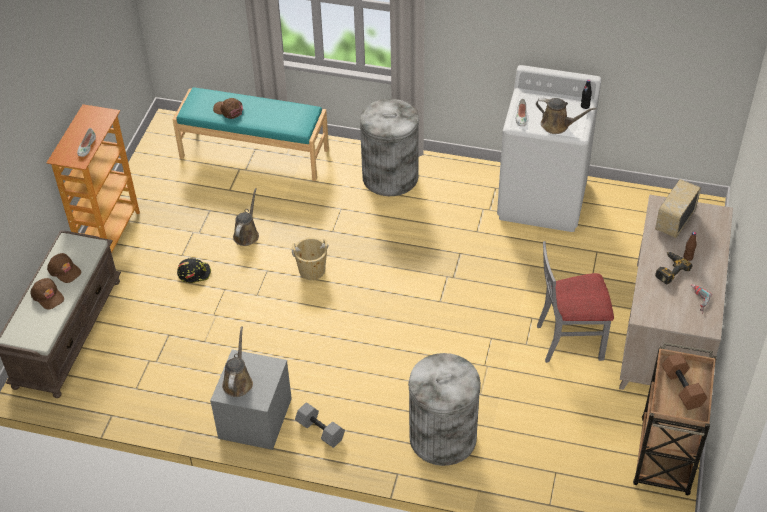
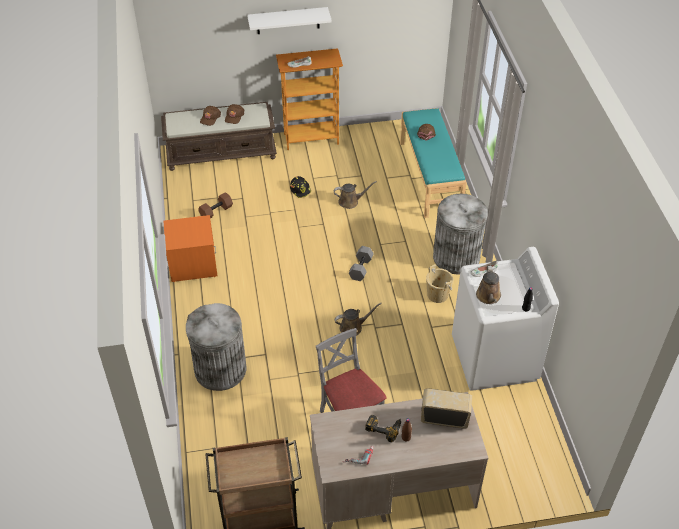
camera: 65 degrees right, 0 degrees up
grey nightstand [210,350,292,450] -> orange nightstand [163,215,218,282]
brown watering can [222,326,253,397] -> brown watering can moved to [335,303,382,336]
beige bucket [292,237,329,280] -> beige bucket moved to [426,264,453,303]
grey dumbbell [295,403,345,448] -> grey dumbbell moved to [349,246,374,281]
brown dumbbell [662,353,707,410] -> brown dumbbell moved to [198,192,233,219]
none -> white shelf [247,7,332,34]

